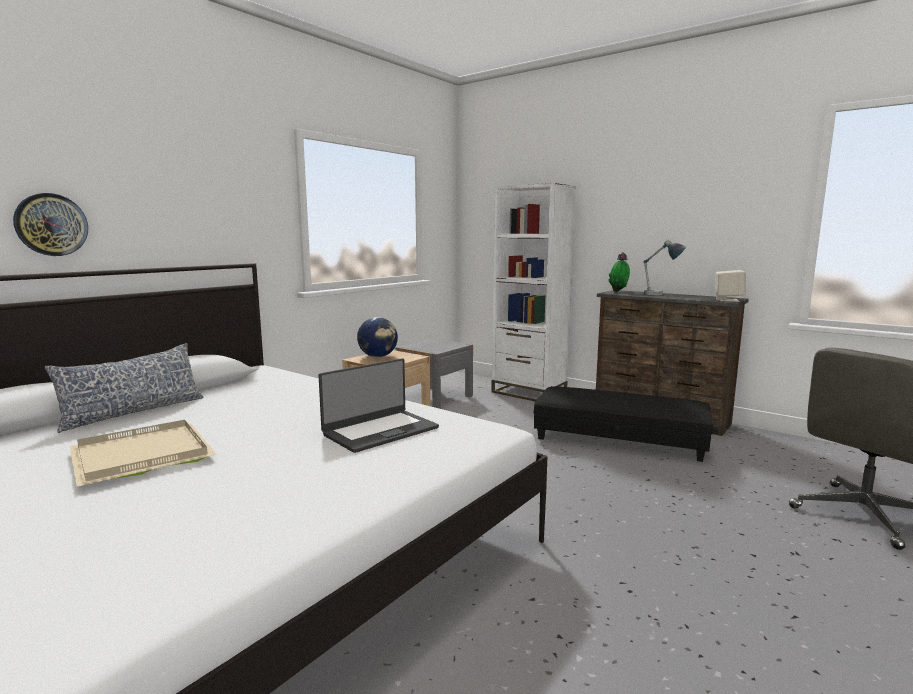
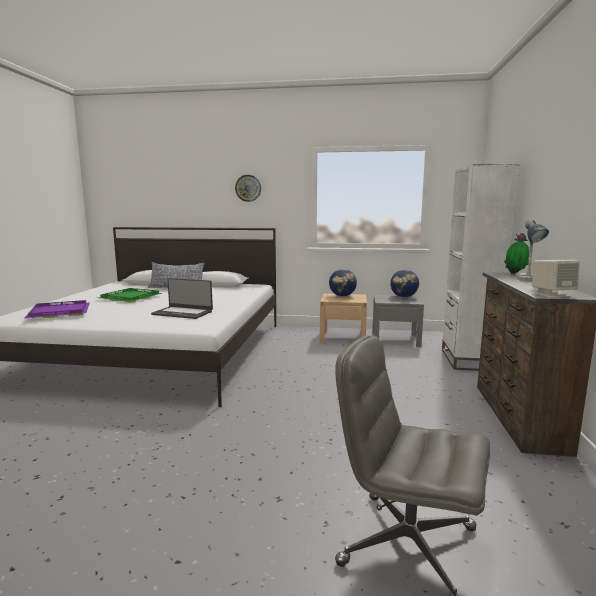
camera: 60 degrees right, 0 degrees up
wall clock [13,193,88,256] -> wall clock moved to [235,175,261,202]
beige tray [70,420,217,487] -> green tray [98,288,162,303]
black ottoman [533,386,713,462] -> none
none -> purple tray [24,300,90,318]
none -> globe [390,270,419,297]

